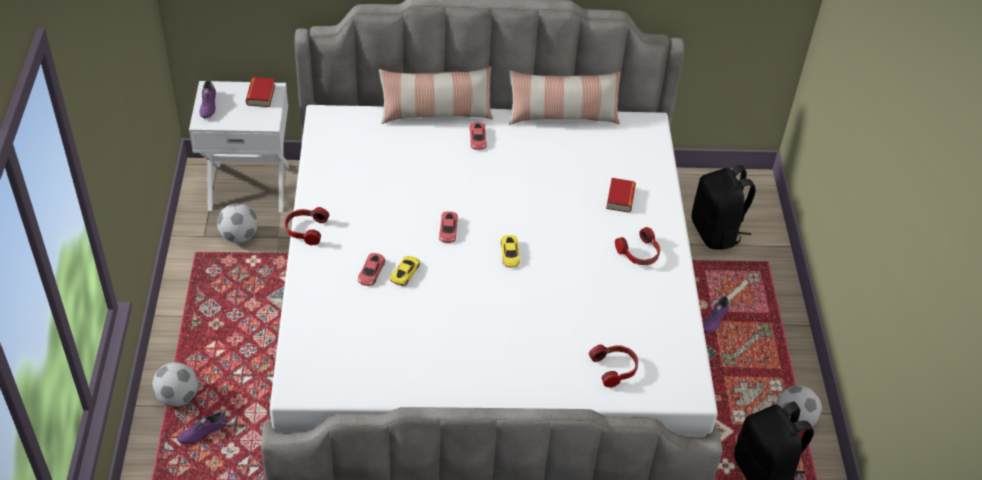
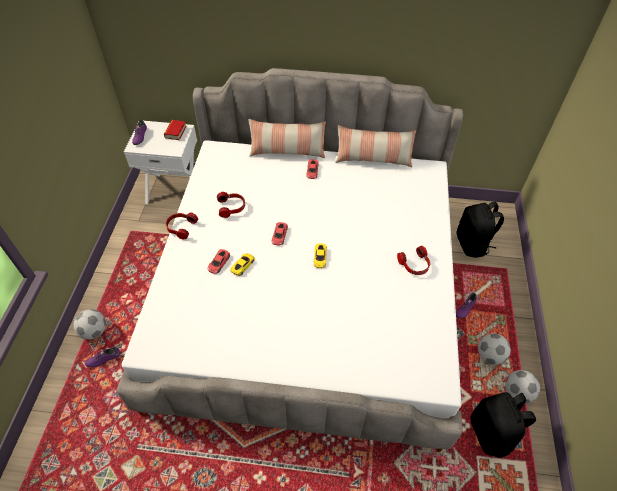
camera: 10 degrees right, 5 degrees up
football [217,203,258,243] -> football moved to [478,333,511,365]
headphones [589,345,638,388] -> headphones moved to [217,192,245,218]
book [606,178,636,213] -> none

